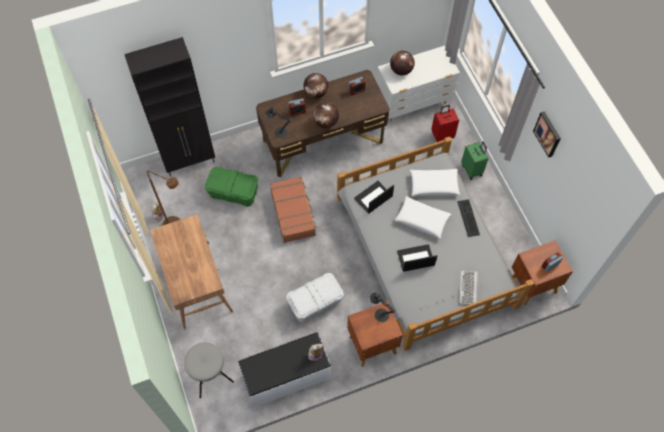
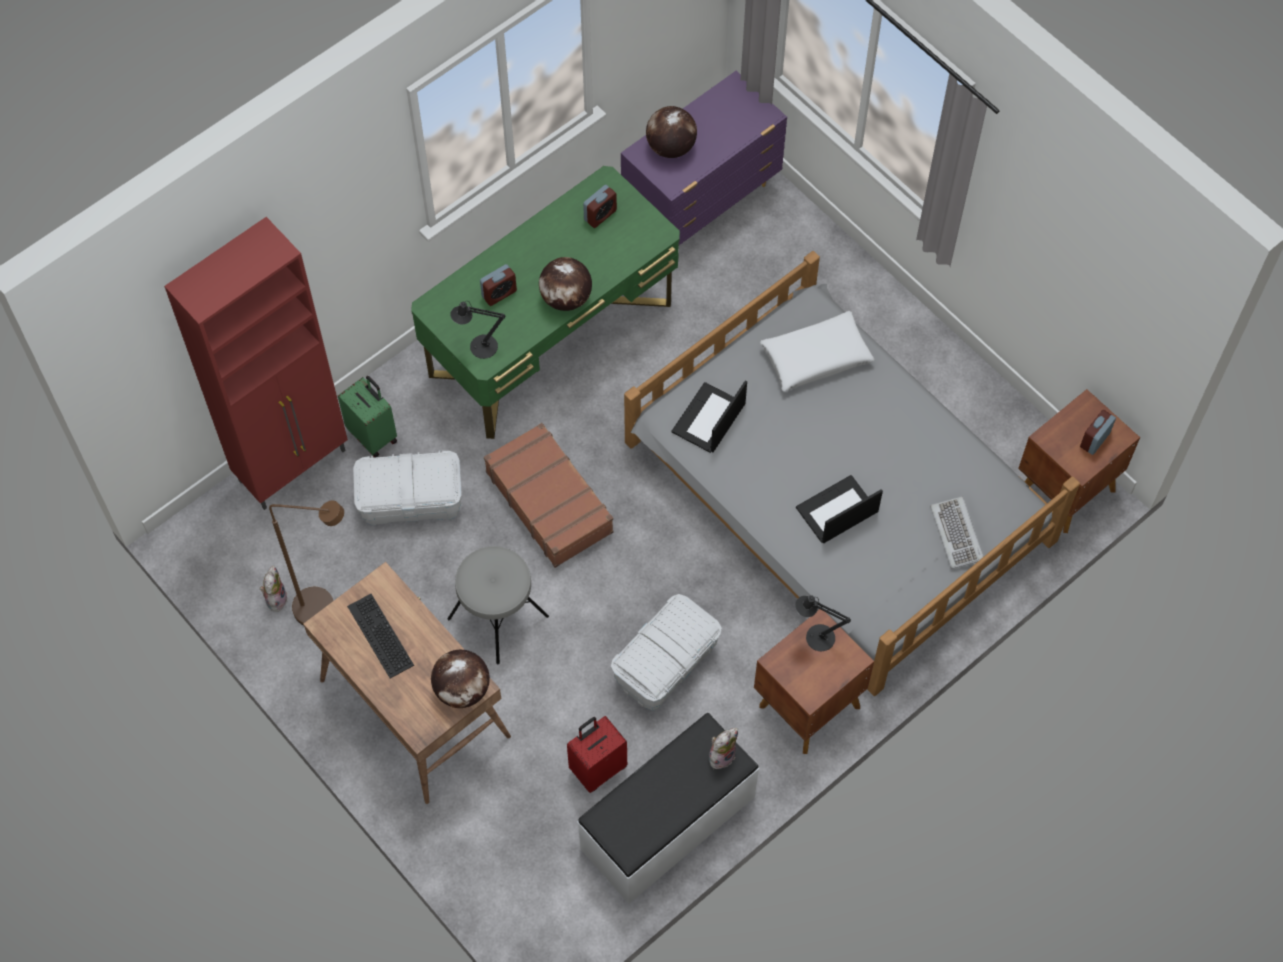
camera: 20 degrees left, 0 degrees up
black cabinet [124,37,215,177] -> red cabinet [164,217,348,510]
grey stool [184,342,234,398] -> grey stool moved to [447,546,549,664]
green storage box [205,167,258,207] -> white storage box [353,451,462,526]
brown desk [256,70,390,177] -> green desk [411,166,680,439]
globe [303,73,328,98] -> globe moved to [431,650,490,708]
white dresser [377,46,460,122] -> purple dresser [621,71,787,245]
white pillow [395,196,451,239] -> none
red suitcase [431,105,459,142] -> red suitcase moved to [567,716,627,793]
keyboard [457,199,480,237] -> keyboard moved to [347,594,414,678]
green suitcase [461,141,488,180] -> green suitcase moved to [338,376,397,458]
picture [533,111,561,158] -> none

